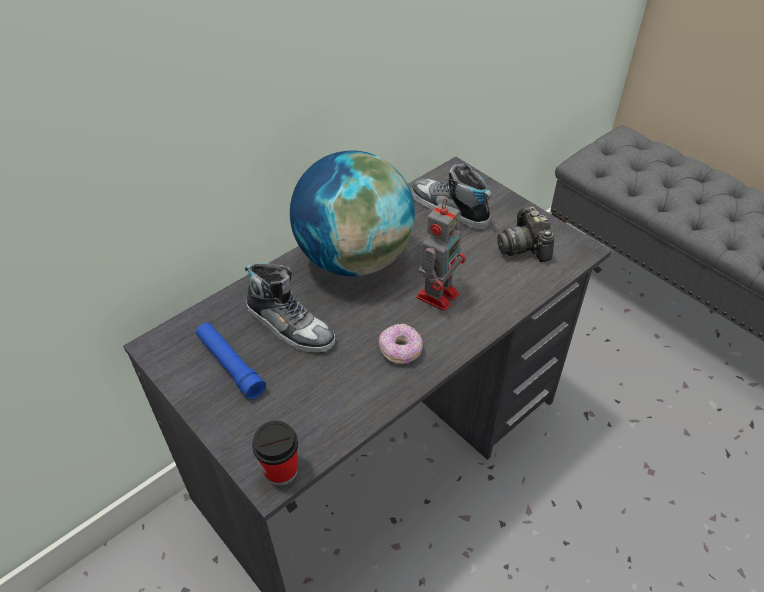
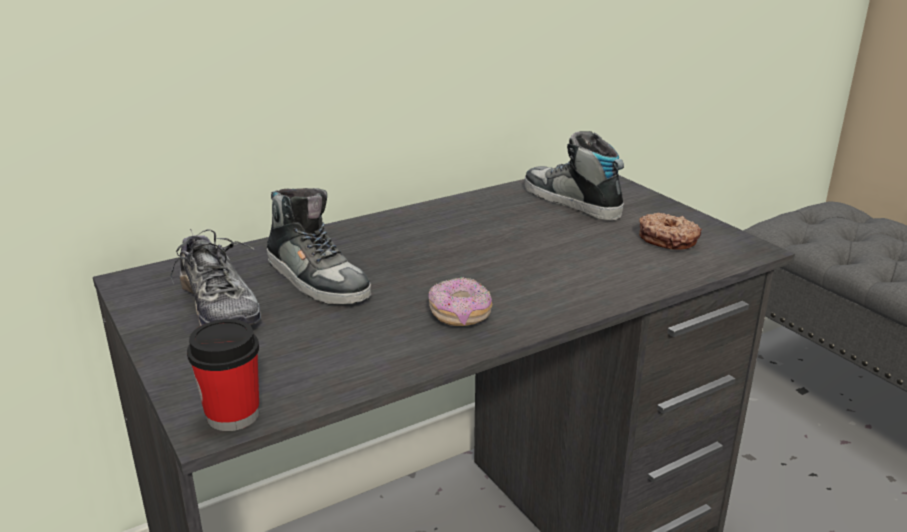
camera: 10 degrees right, 20 degrees down
blue flashlight [196,323,266,399] -> shoe [171,228,261,326]
globe [290,150,415,276] -> none
toy robot [416,198,466,311] -> none
camera [497,206,554,262] -> donut [639,213,702,250]

